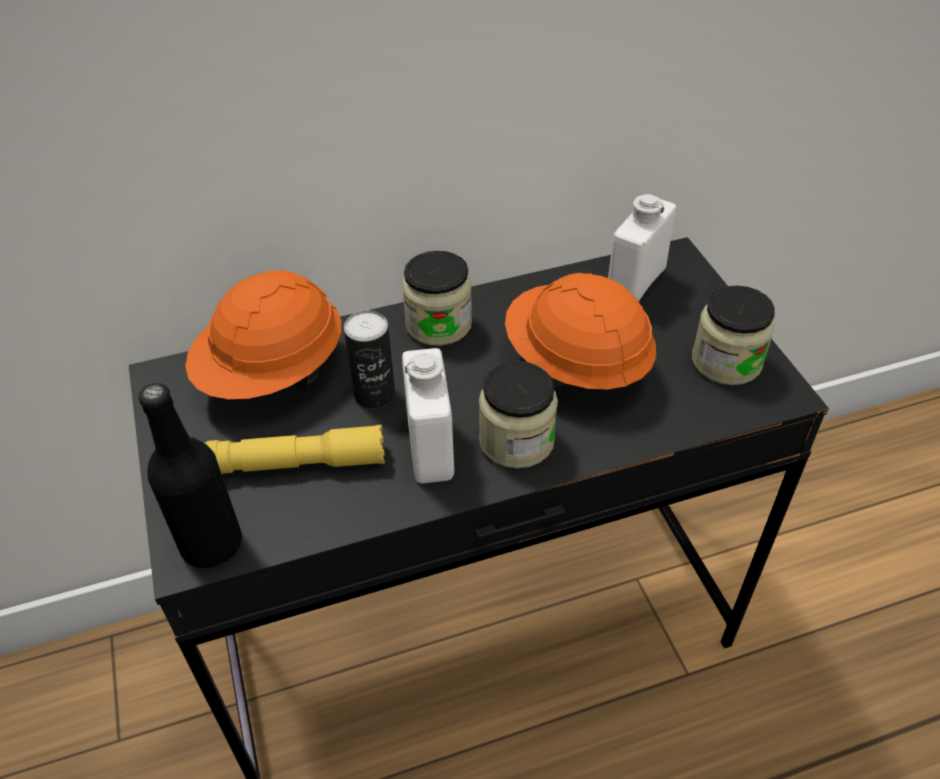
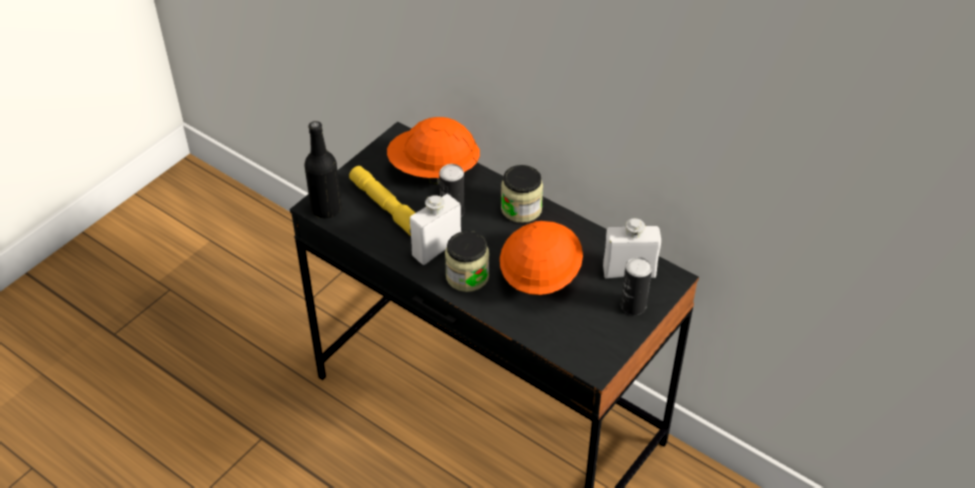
camera: 55 degrees right, 0 degrees up
jar [692,285,775,385] -> none
none -> can [621,257,652,315]

